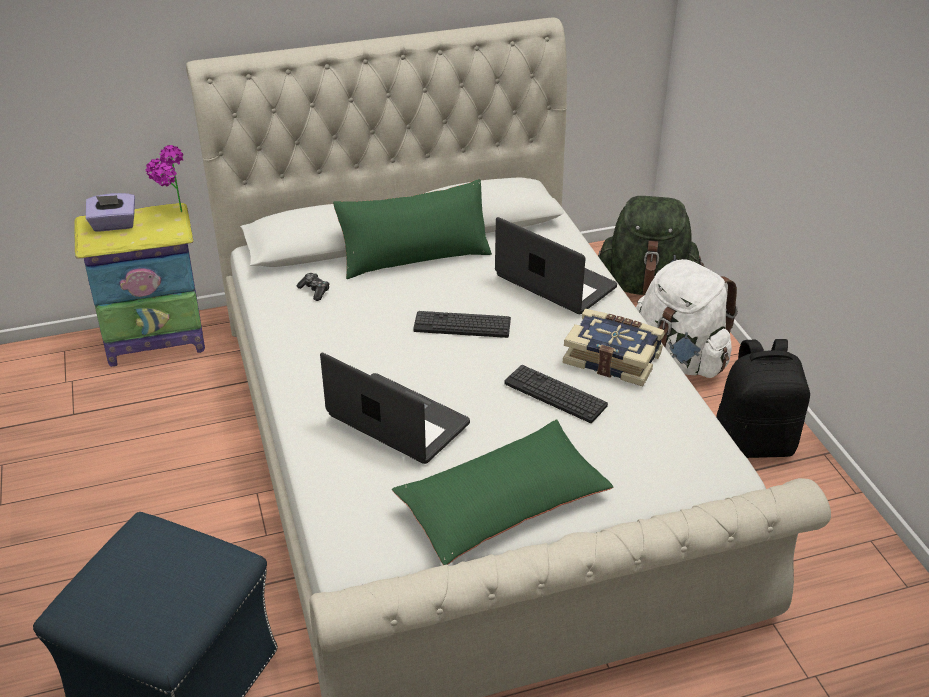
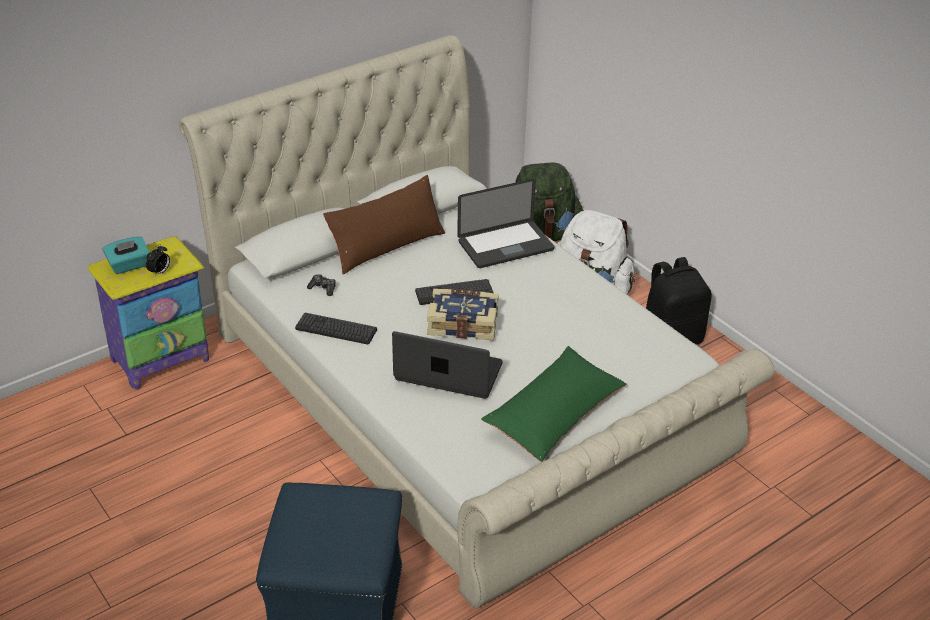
camera: 20 degrees left, 0 degrees up
purple tissue box [86,193,135,231] -> turquoise tissue box [102,237,150,274]
potted plant [146,145,183,212] -> none
green pillow [333,179,492,279] -> brown pillow [323,175,445,274]
laptop [495,217,617,314] -> laptop turned 135 degrees clockwise [457,179,554,268]
keyboard [504,365,608,423] -> keyboard moved to [295,313,377,345]
book [563,309,665,386] -> book moved to [427,289,499,340]
none -> alarm clock [146,244,170,277]

